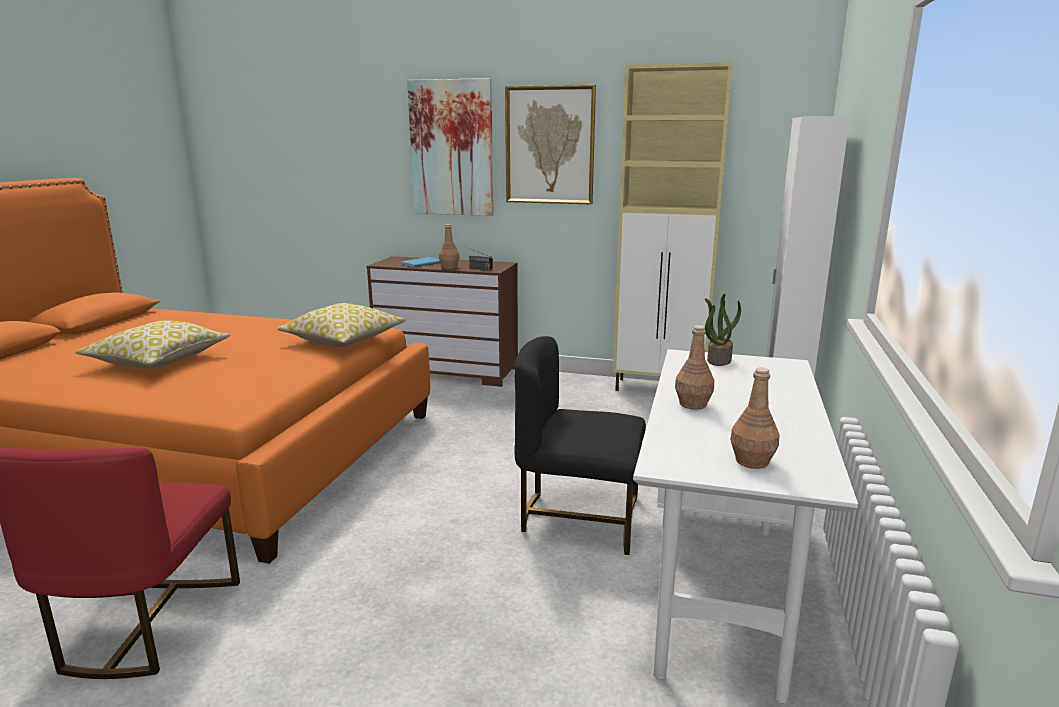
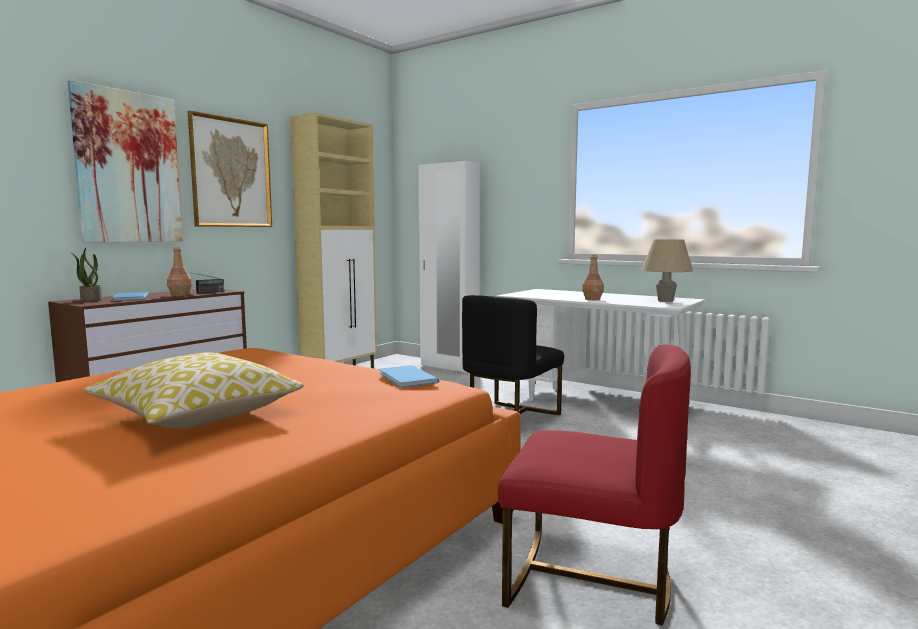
camera: 70 degrees left, 10 degrees down
pillow [277,303,406,348] -> none
potted plant [705,294,741,366] -> potted plant moved to [71,248,102,301]
brown bottle [730,367,780,469] -> beige table lamp [642,239,693,302]
none -> blue book [379,365,439,388]

